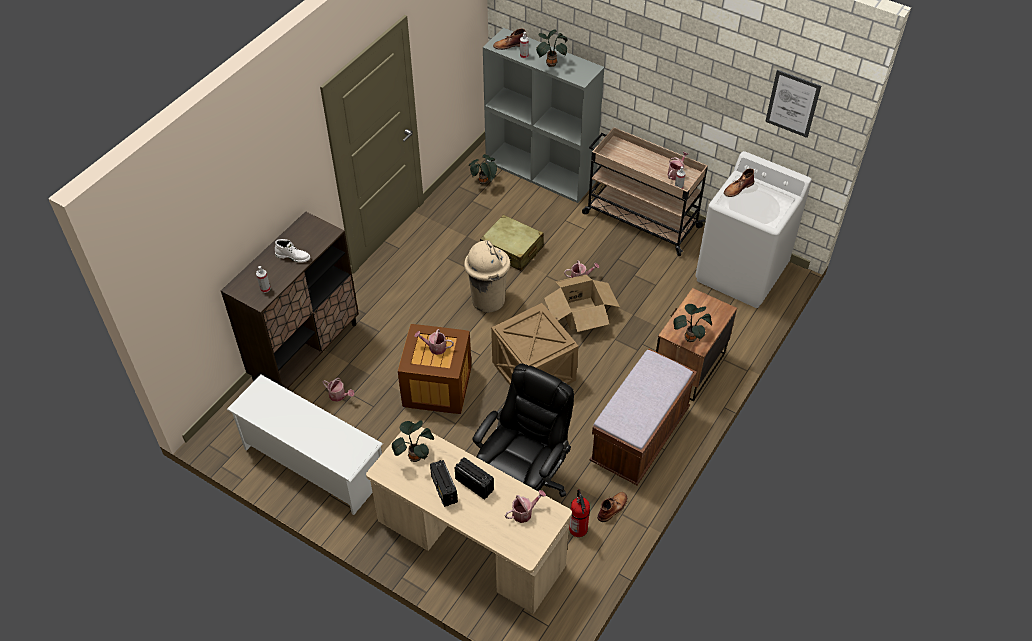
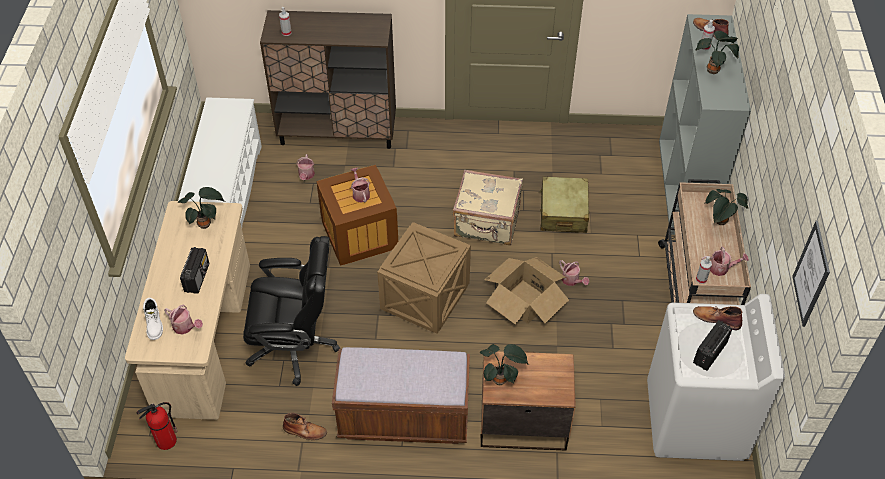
camera: 60 degrees right, 0 degrees up
white boot [275,239,310,263] -> white boot moved to [143,298,163,340]
radio [430,460,458,507] -> radio moved to [693,320,732,370]
beige trash can [464,240,510,313] -> beige suitcase [453,170,523,245]
potted plant [469,154,497,185] -> potted plant moved to [705,189,748,225]
fire extinguisher [569,489,590,537] -> fire extinguisher moved to [136,402,178,450]

